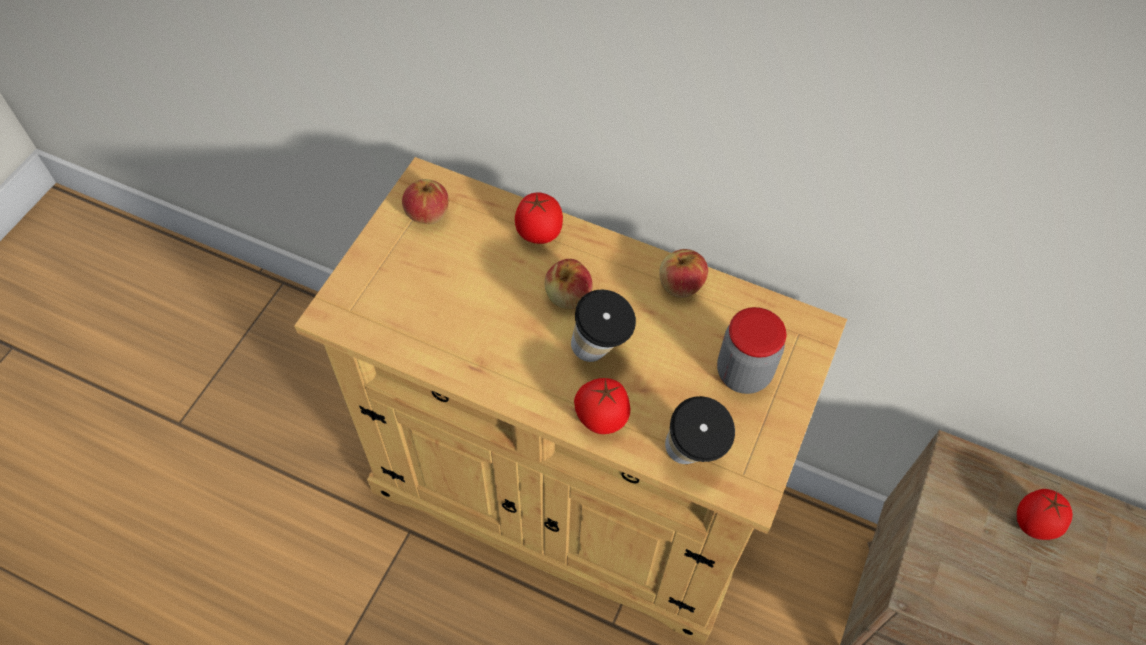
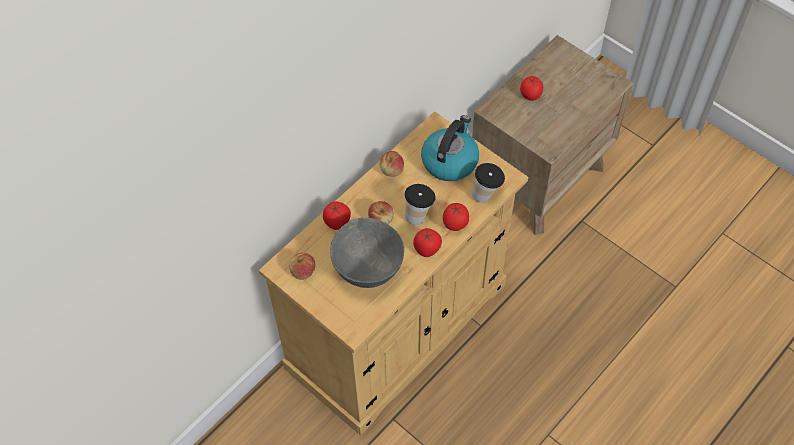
camera: 70 degrees left, 0 degrees up
jar [717,307,786,394] -> kettle [421,115,479,181]
none -> grey bowl [330,217,404,288]
none -> tomato [413,228,442,257]

